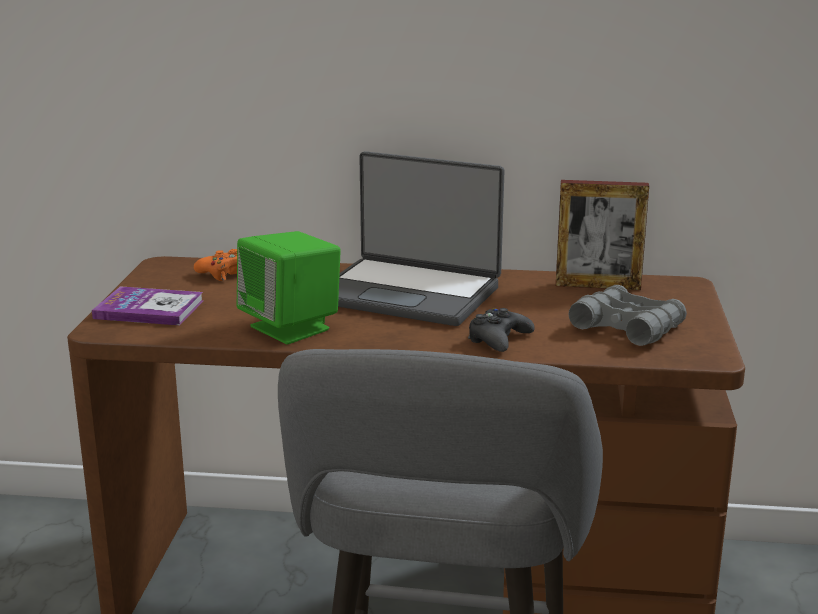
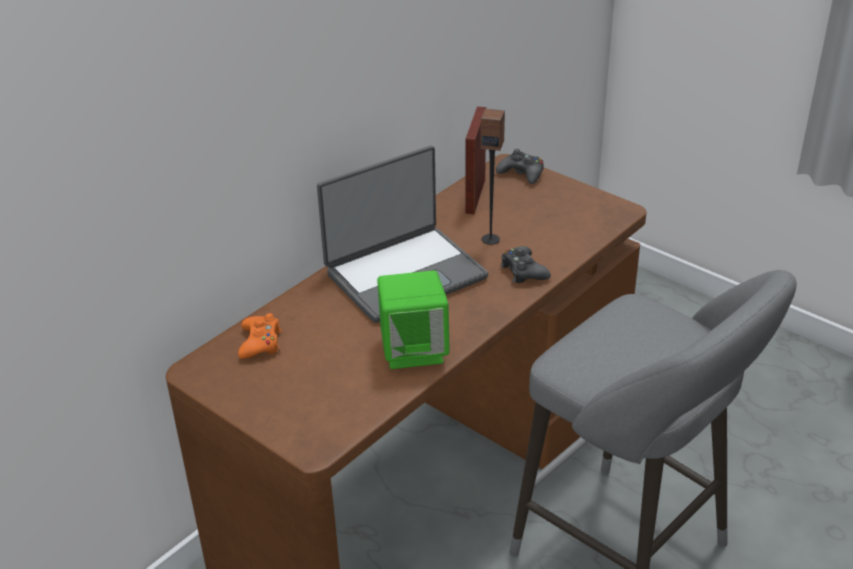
camera: 55 degrees left, 15 degrees up
book [92,286,203,325] -> none
picture frame [556,180,649,290] -> picture frame turned 150 degrees clockwise [465,107,486,214]
grey binoculars [568,285,687,346] -> none
none -> speaker [481,109,505,245]
none -> black game controller [496,149,544,184]

